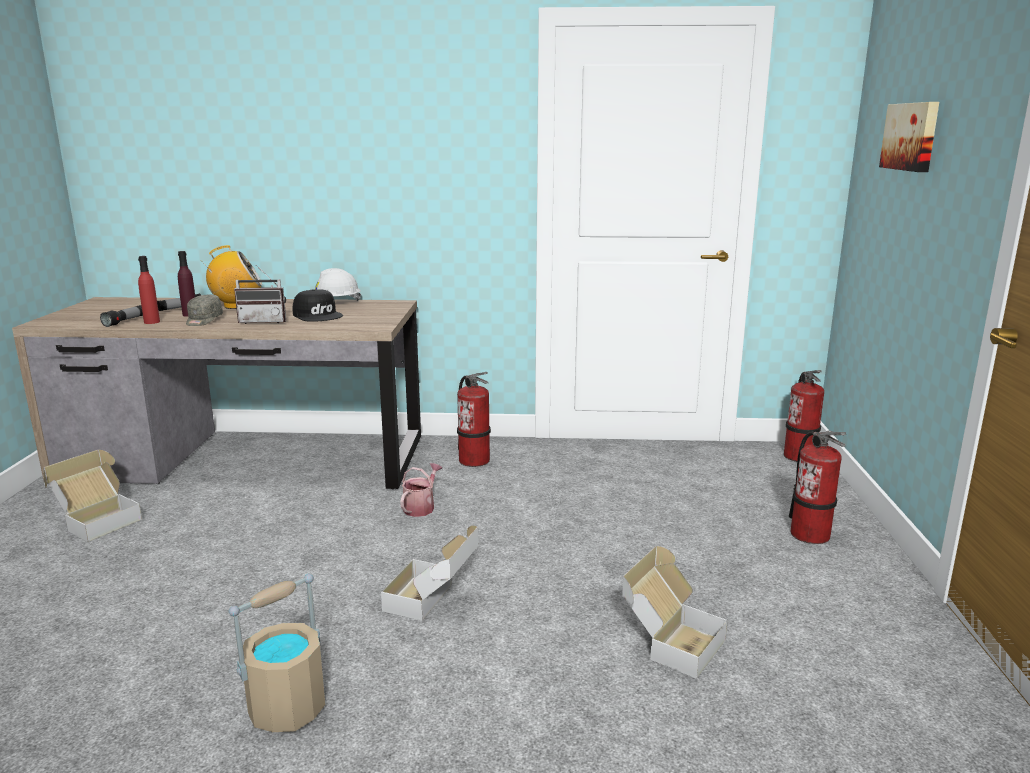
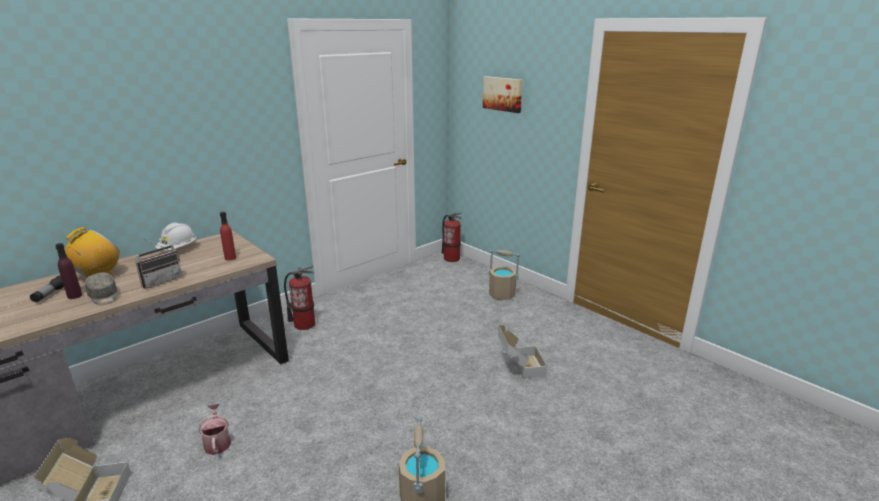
camera: 45 degrees left, 5 degrees up
flashlight [100,305,143,327] -> none
red bottle [138,256,160,324] -> red bottle moved to [220,212,236,261]
black cap [293,289,343,322] -> none
cardboard box [381,526,478,621] -> none
watering can [400,463,442,517] -> watering can moved to [198,404,231,455]
fire extinguisher [789,431,846,544] -> beige bucket [489,249,520,300]

